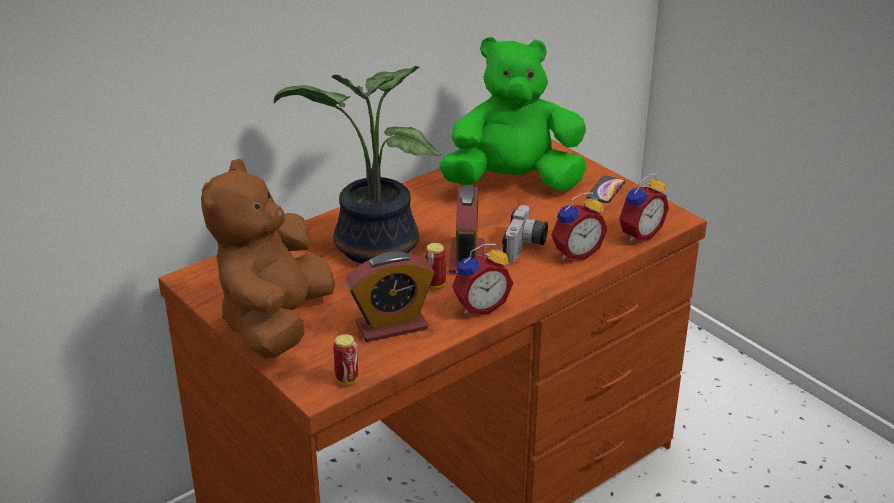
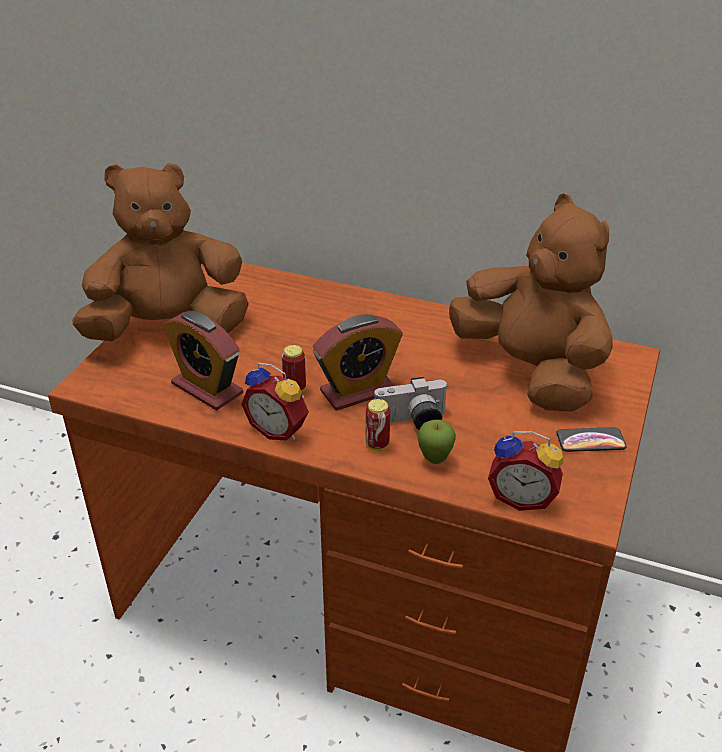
camera: 60 degrees right, 5 degrees up
potted plant [274,66,441,264] -> none
can [333,334,358,385] -> can moved to [366,399,390,451]
green plush toy [439,37,587,191] -> brown plush toy [449,194,613,412]
alarm clock [551,193,607,260] -> apple [418,420,456,464]

